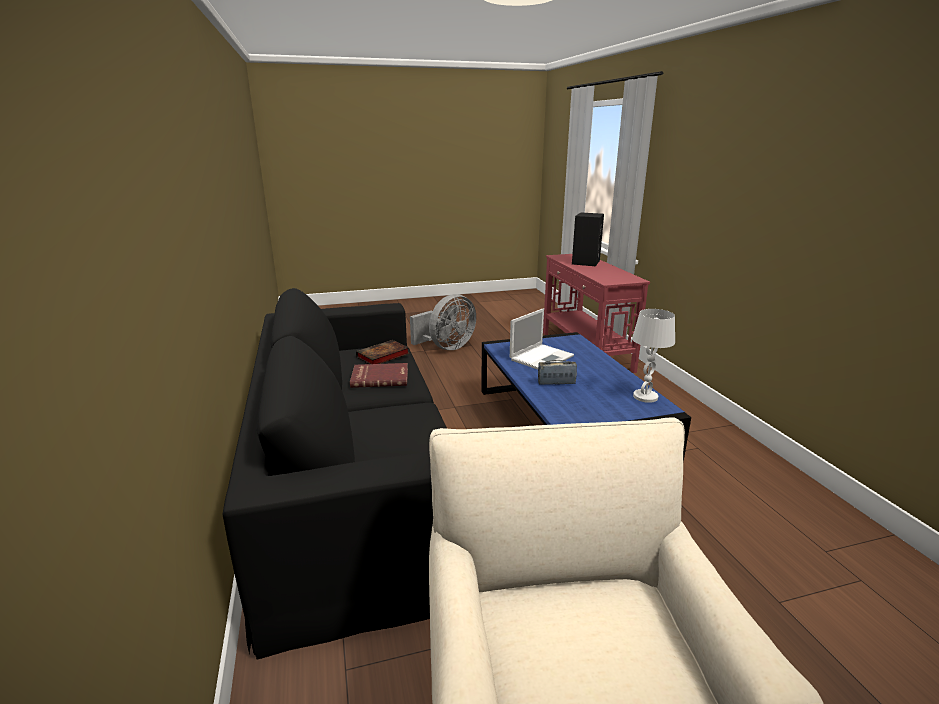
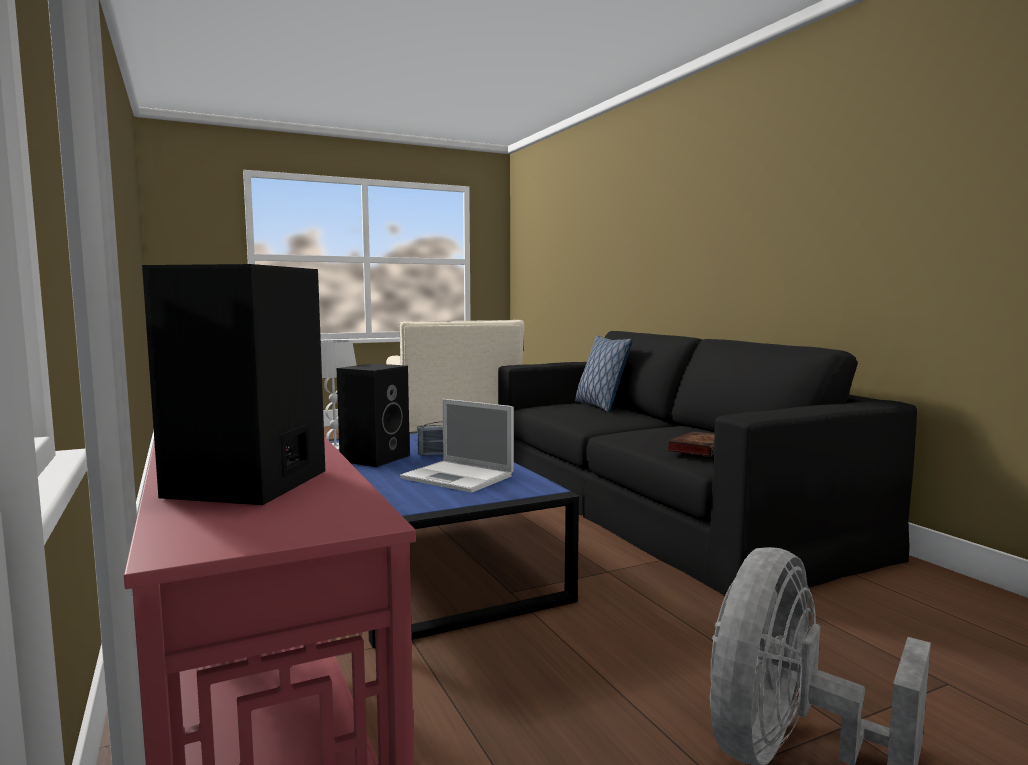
camera: 170 degrees right, 15 degrees down
red book [350,363,408,388] -> none
laptop [510,308,574,370] -> laptop turned 90 degrees counterclockwise [400,399,514,493]
none -> black speaker [337,363,410,467]
none -> pillow [575,336,633,412]

